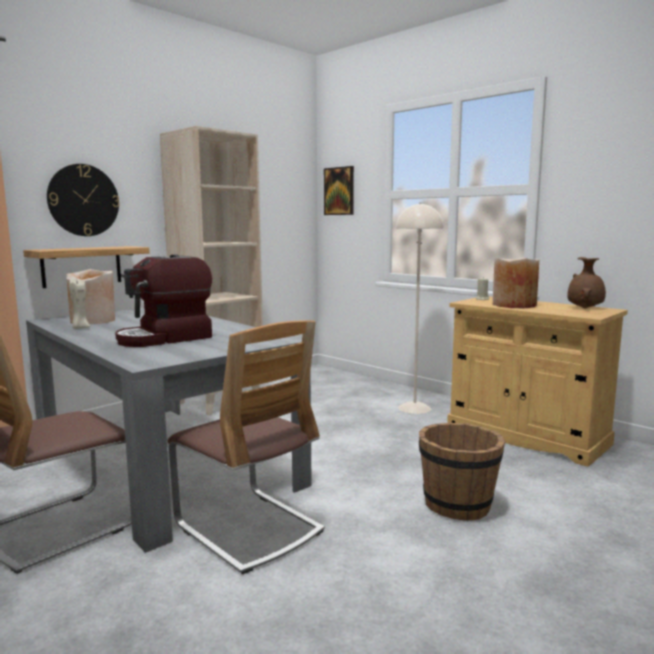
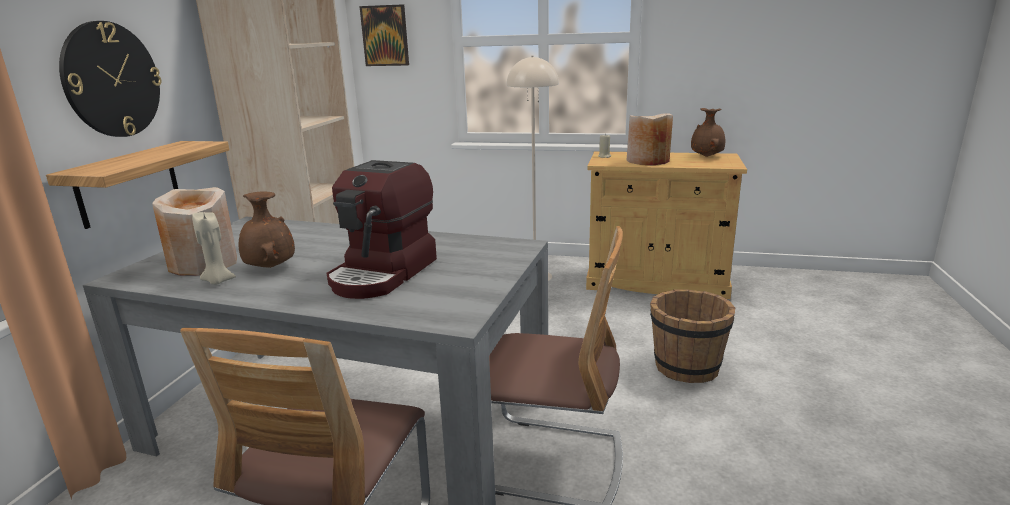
camera: 30 degrees left, 10 degrees up
none -> brown vase [239,192,295,268]

